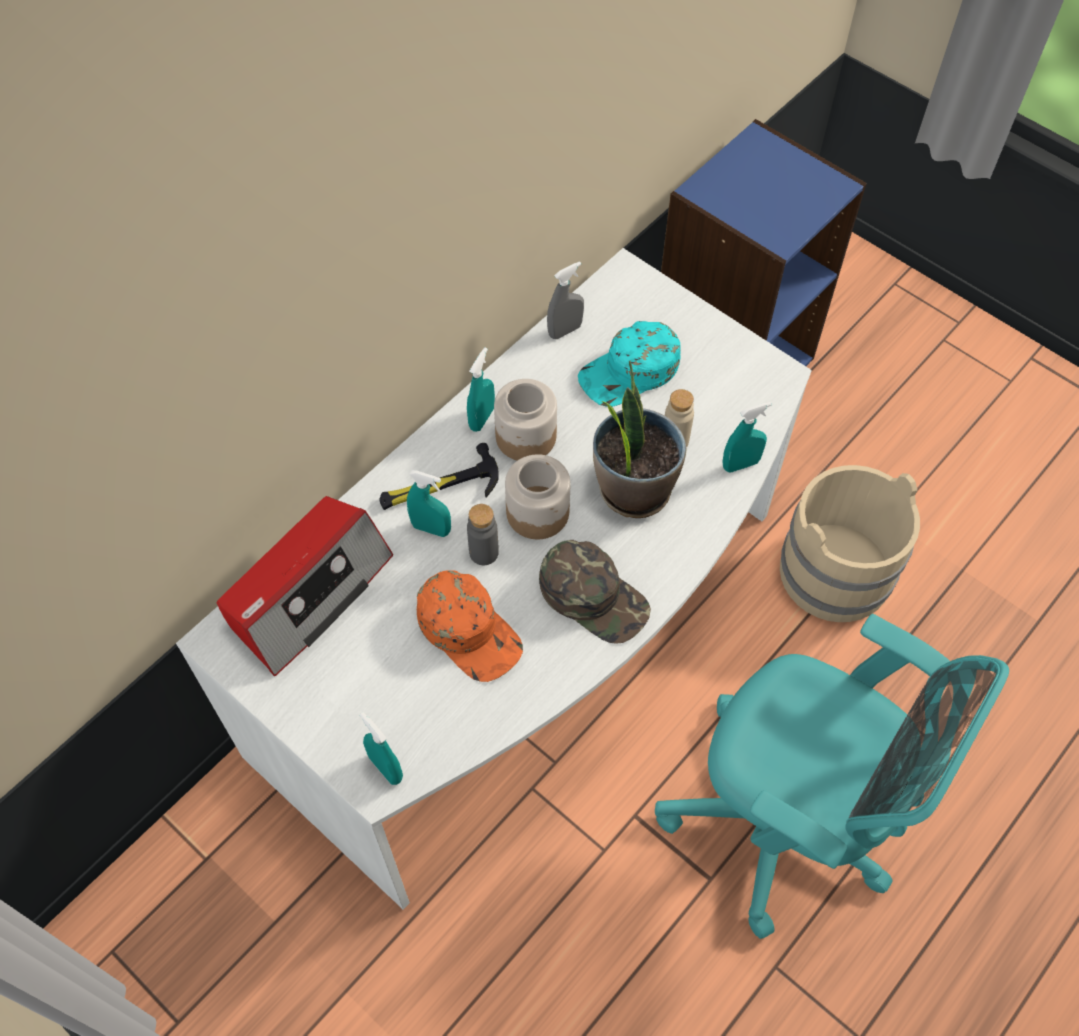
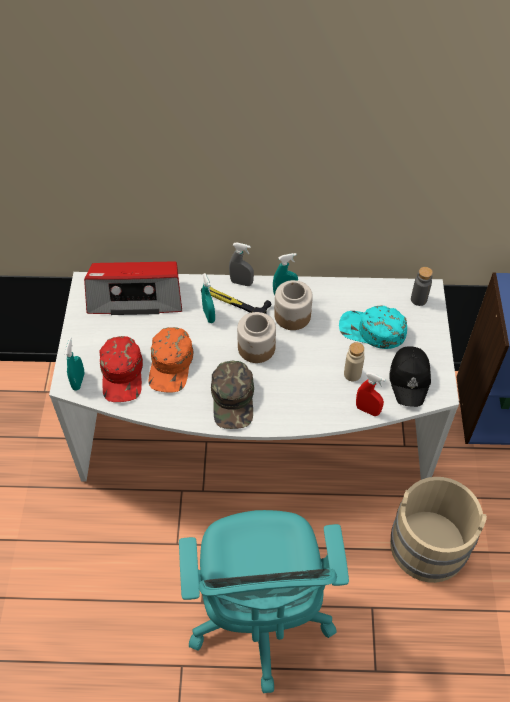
camera: 50 degrees right, 5 degrees down
grey bottle [467,504,499,565] -> grey bottle moved to [411,267,433,306]
grey spray bottle [547,261,584,339] -> grey spray bottle moved to [229,243,254,286]
potted plant [593,361,686,518] -> none
turquoise spray bottle [722,402,772,473] -> red spray bottle [356,372,386,416]
none -> red cap [99,336,143,402]
none -> black cap [389,346,431,407]

